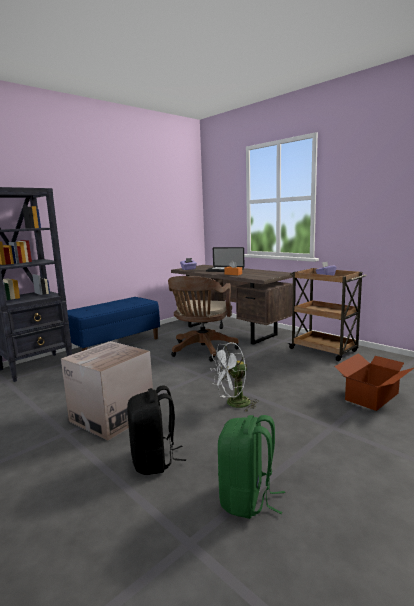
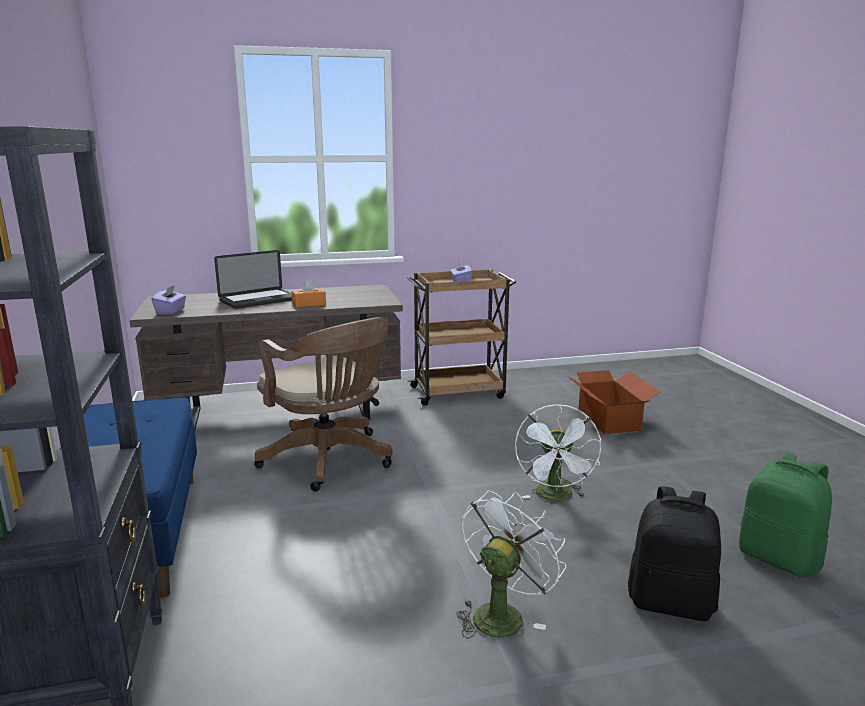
camera: 60 degrees left, 5 degrees up
cardboard box [61,341,153,441] -> white fan [456,491,566,639]

